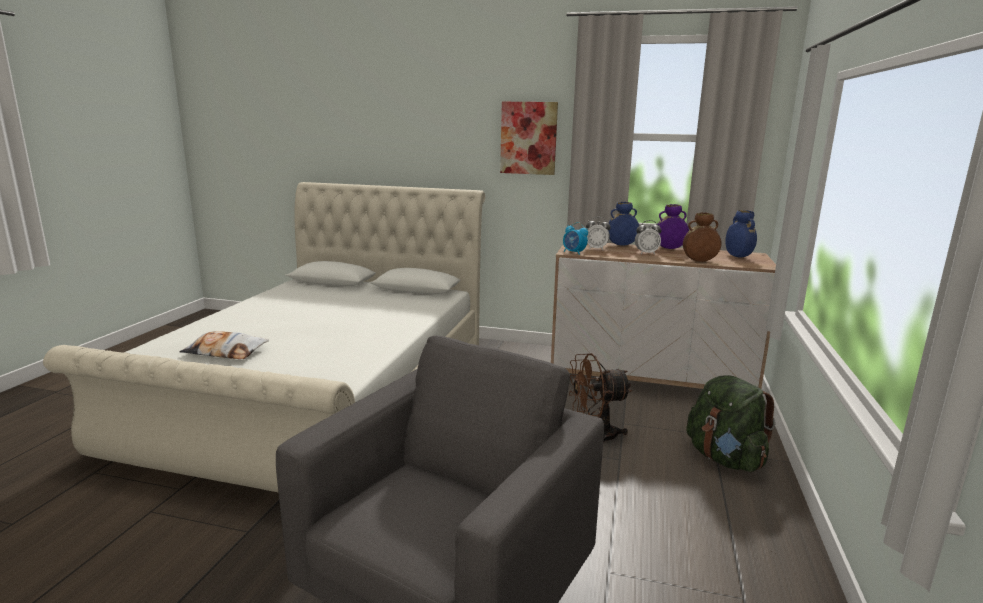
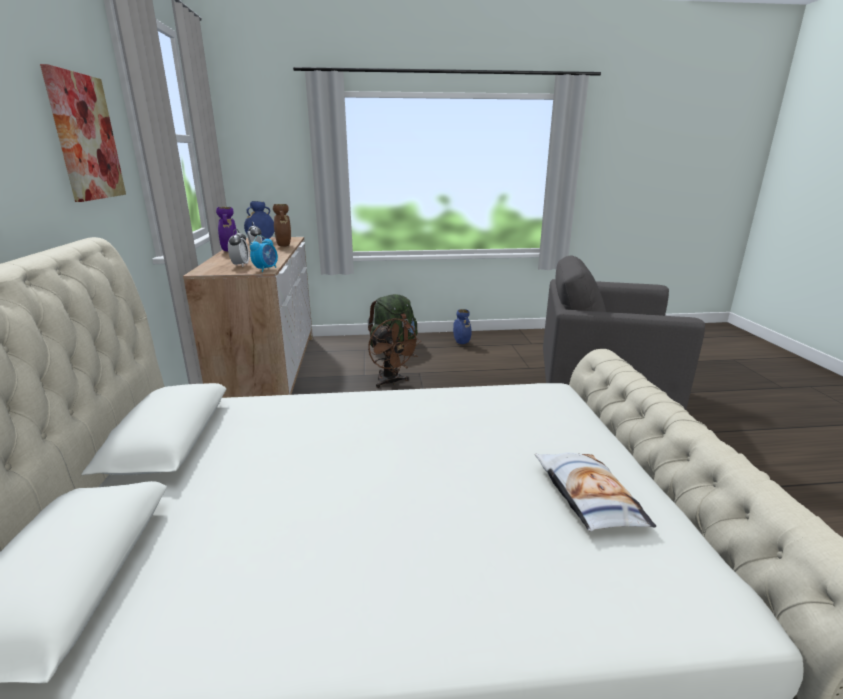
camera: 110 degrees left, 5 degrees up
blue vase [608,202,639,246] -> blue vase moved to [453,309,472,344]

